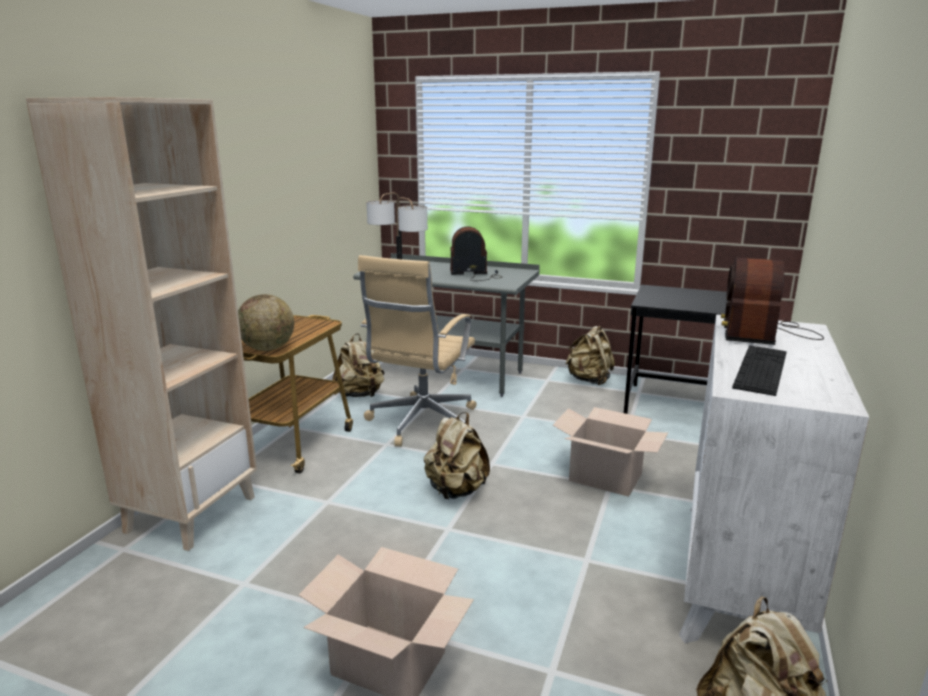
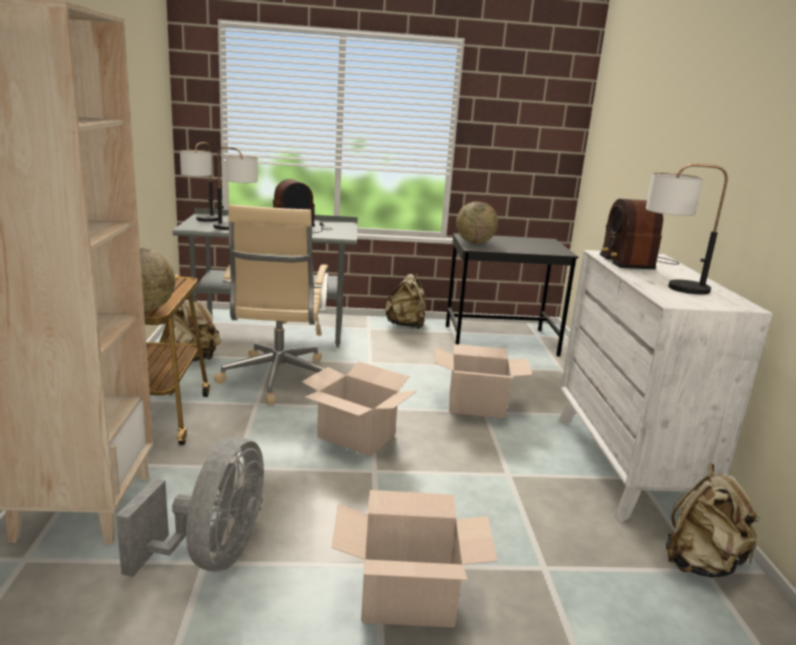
camera: 25 degrees left, 0 degrees up
beige backpack [424,412,490,499] -> cardboard box [301,361,417,457]
keyboard [732,345,787,396] -> table lamp [646,164,728,295]
none -> grey fan [116,437,264,577]
none -> globe [456,201,498,244]

